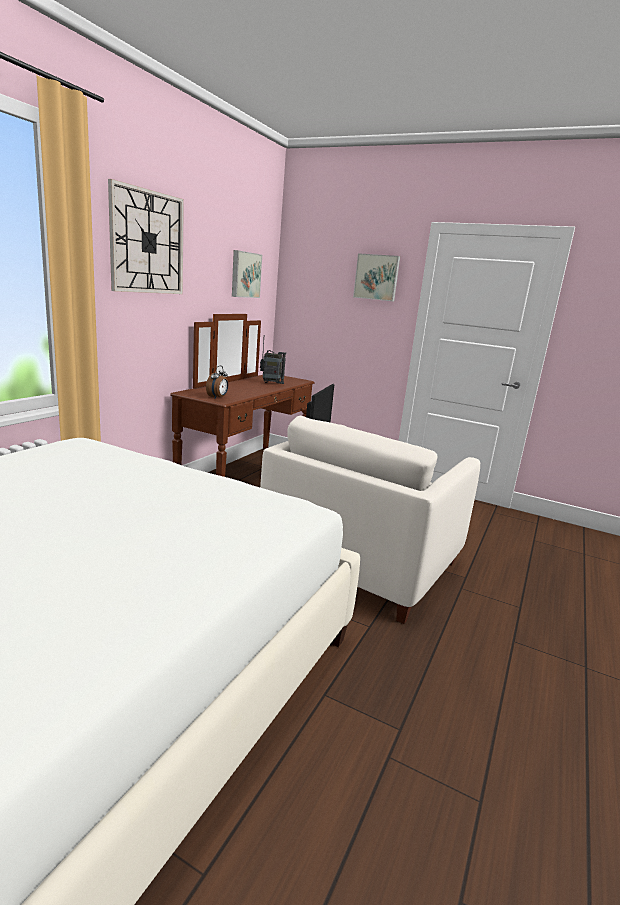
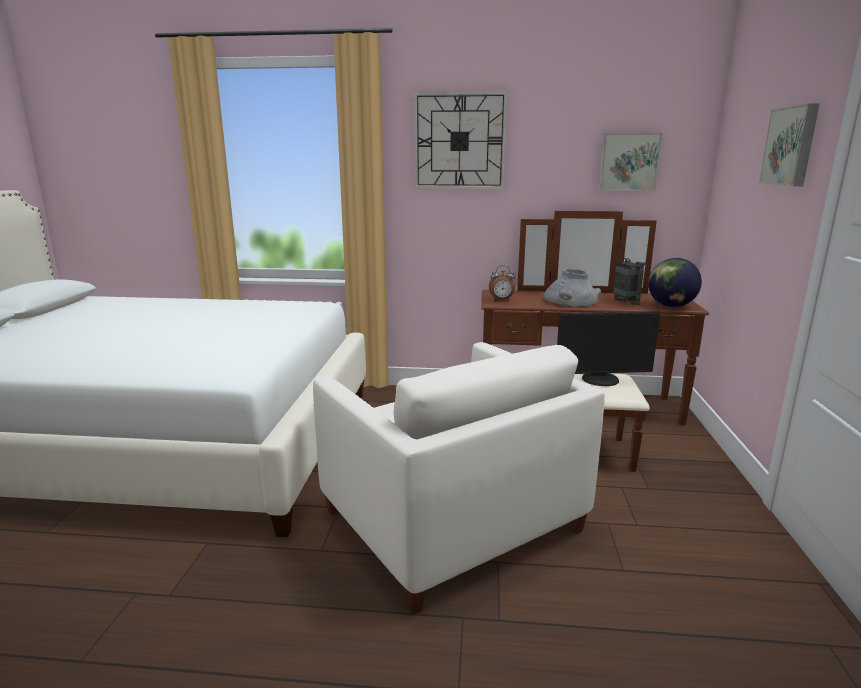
camera: 70 degrees right, 0 degrees up
white armchair [260,416,480,624] -> white armchair turned 135 degrees counterclockwise [313,342,605,615]
none -> grey vase [543,269,601,307]
none -> globe [648,258,702,307]

